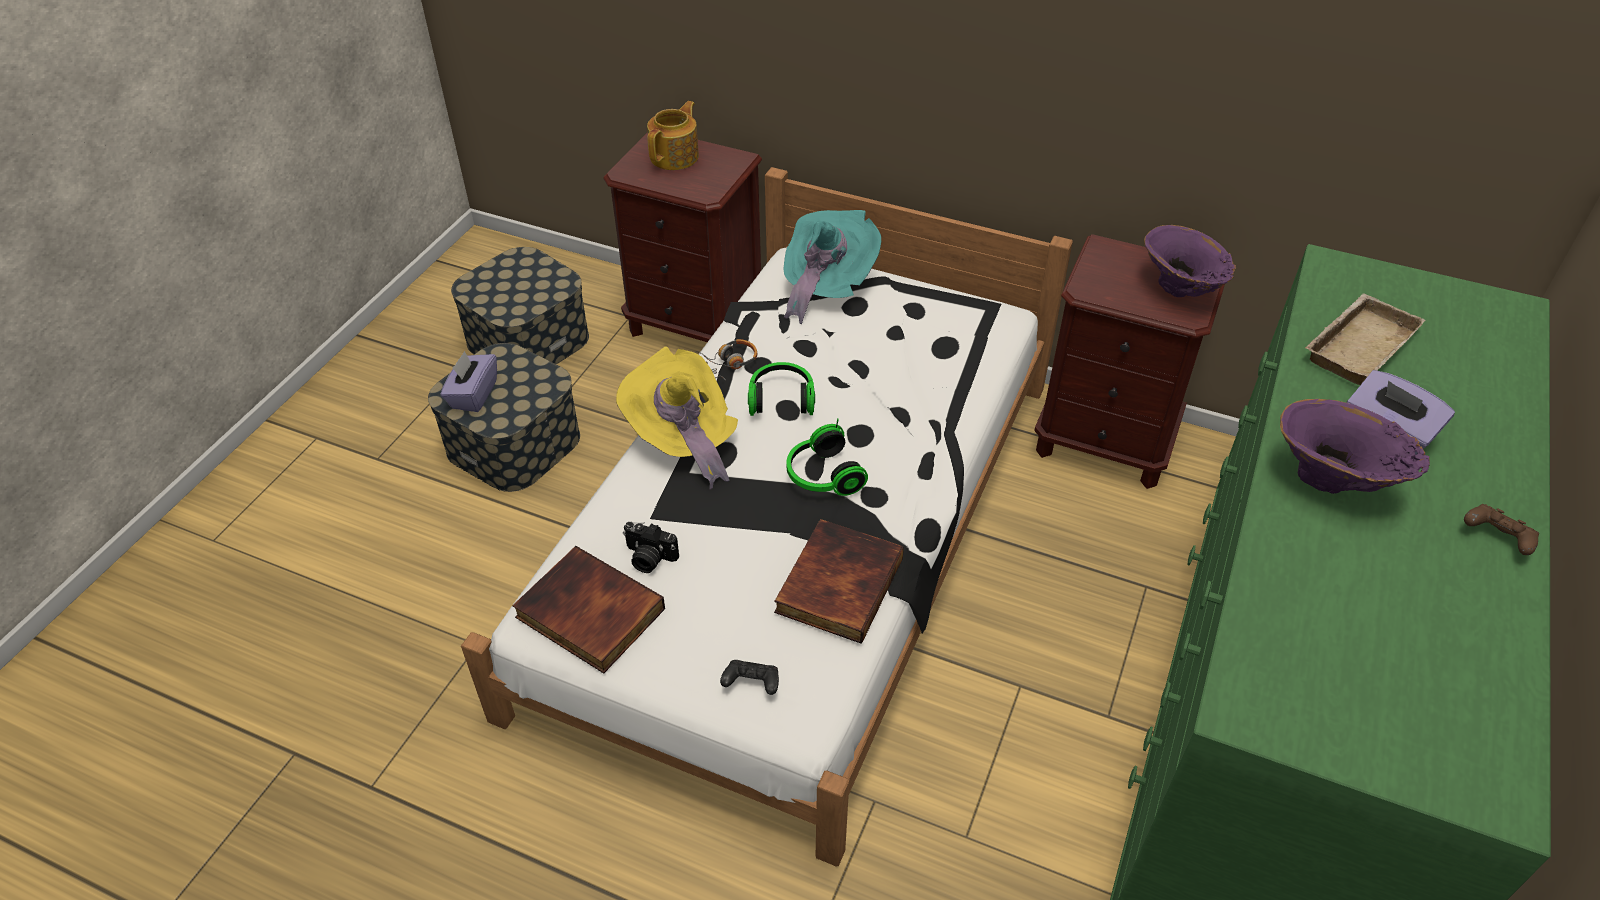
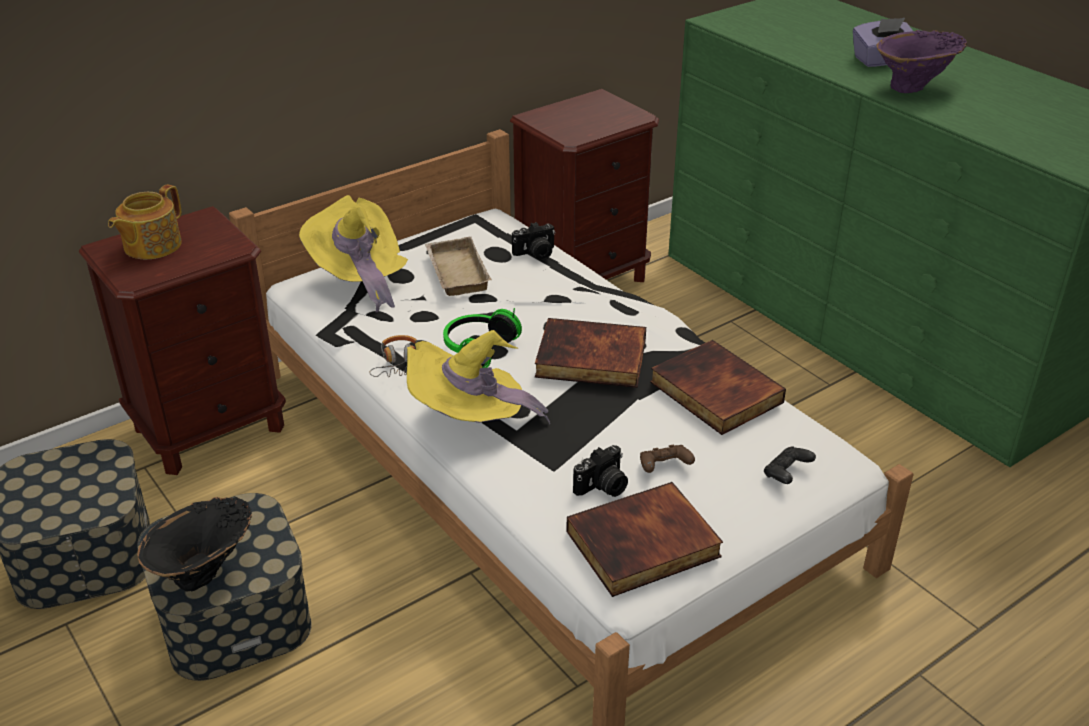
camera: 60 degrees left, 10 degrees down
purple tissue box [440,351,497,412] -> black vase [137,497,252,591]
teapot [647,101,699,170] -> teapot turned 120 degrees counterclockwise [108,184,182,259]
turquoise hat [783,210,881,324] -> yellow hat [299,195,408,312]
headphones [786,419,868,496] -> book [535,318,646,388]
purple vase [1144,225,1236,297] -> none
beige tray [1305,294,1426,385] -> beige tray moved to [425,236,492,296]
brown game controller [1464,504,1539,555] -> brown game controller moved to [640,445,695,473]
none -> camera [512,222,555,260]

